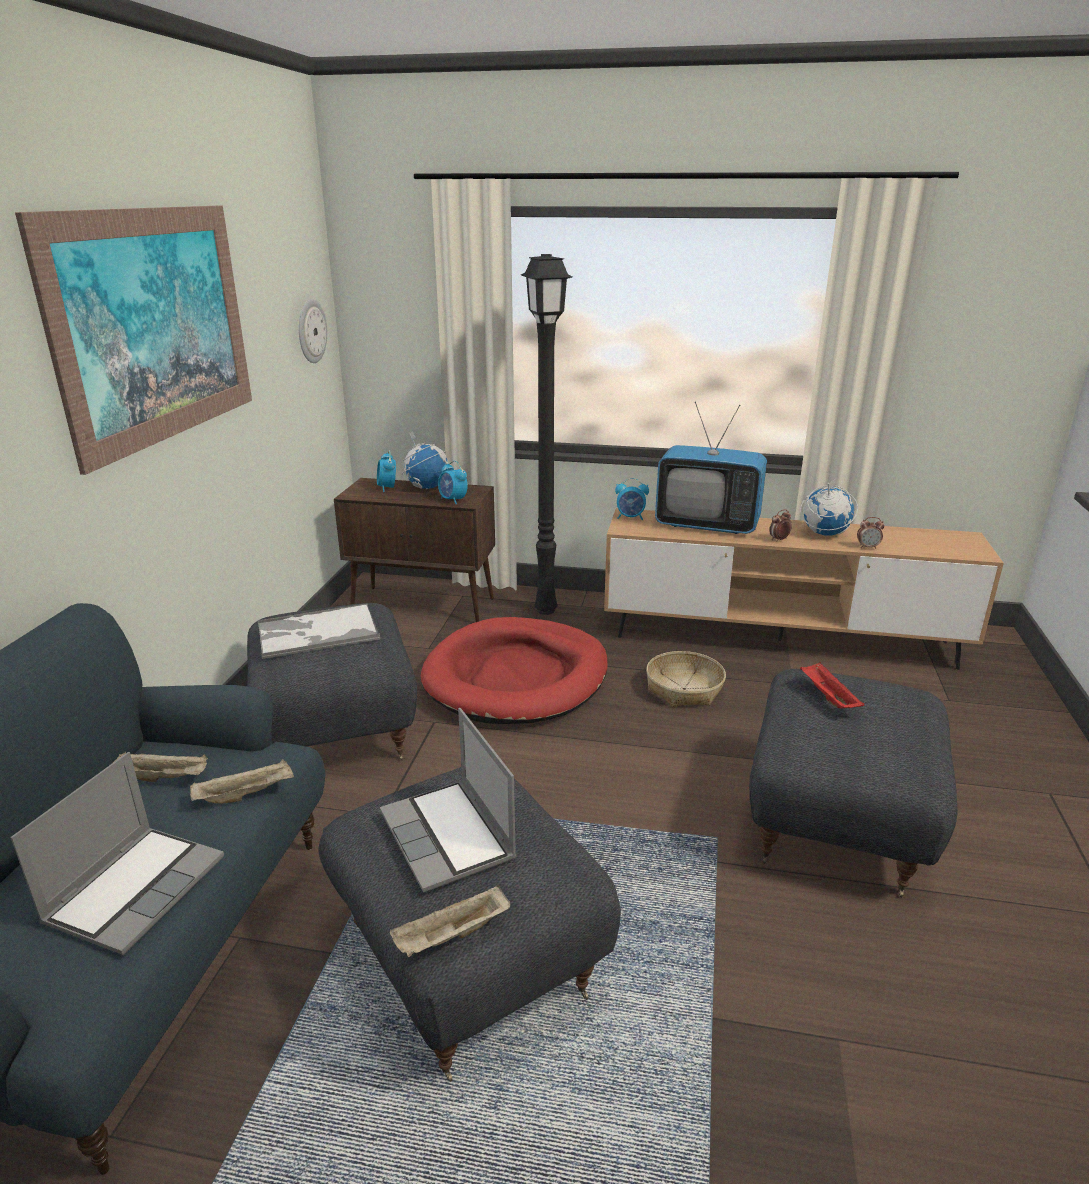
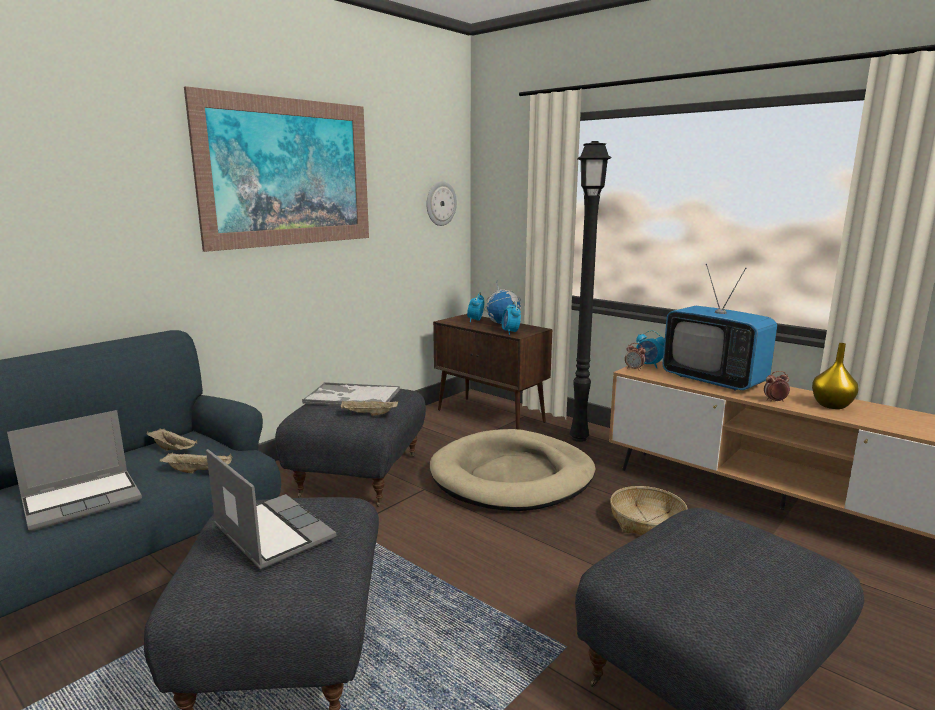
camera: 30 degrees right, 10 degrees down
laptop [380,708,517,893] -> laptop turned 135 degrees clockwise [206,449,336,570]
beige tray [390,885,510,957] -> beige tray moved to [341,401,398,416]
red dog bed [421,617,608,724] -> beige dog bed [430,429,595,511]
globe [800,478,858,536] -> yellow vase [812,343,858,409]
red tray [800,662,864,709] -> none
alarm clock [857,517,885,549] -> alarm clock moved to [625,343,646,371]

